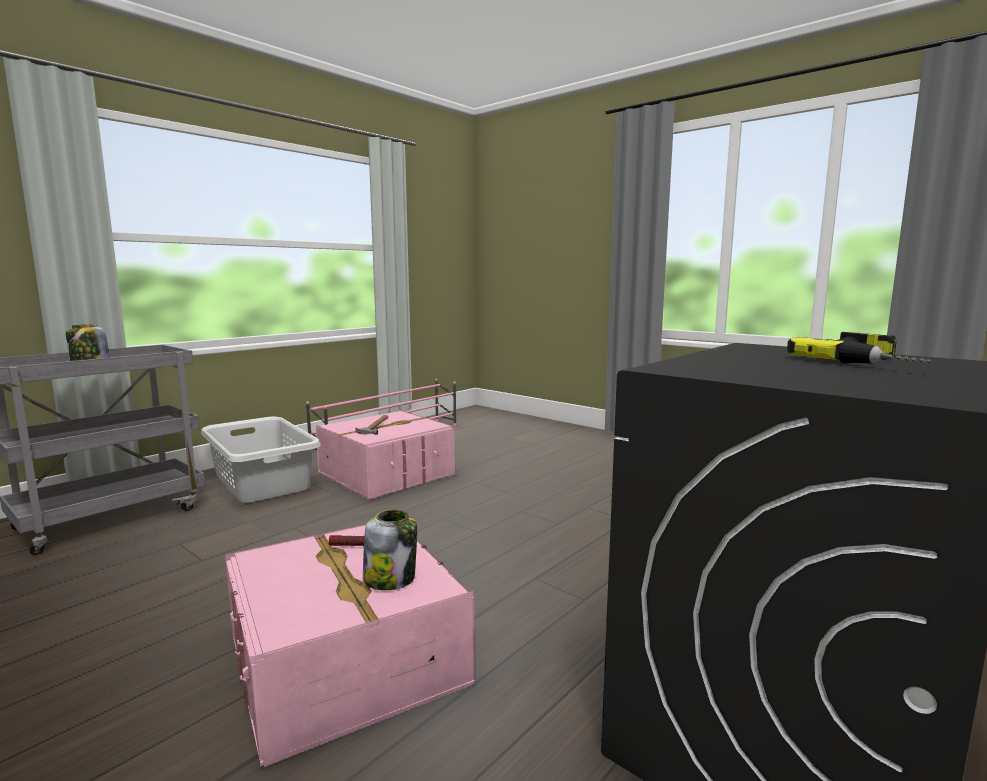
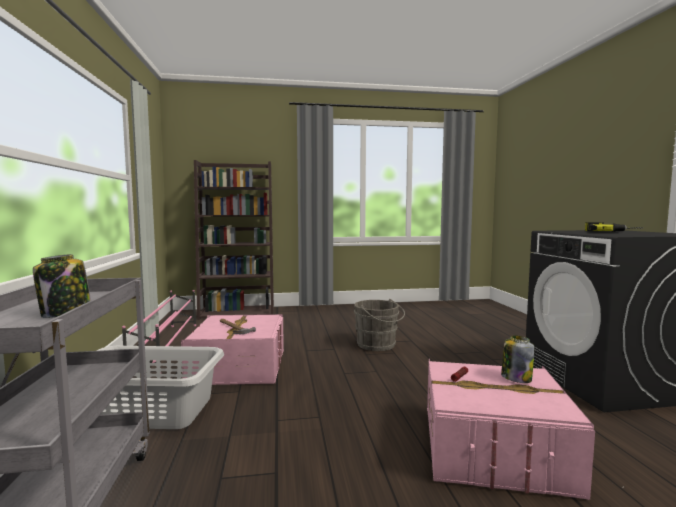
camera: 50 degrees left, 5 degrees down
none -> brown bookcase [194,160,274,320]
none -> grey bucket [354,299,405,351]

